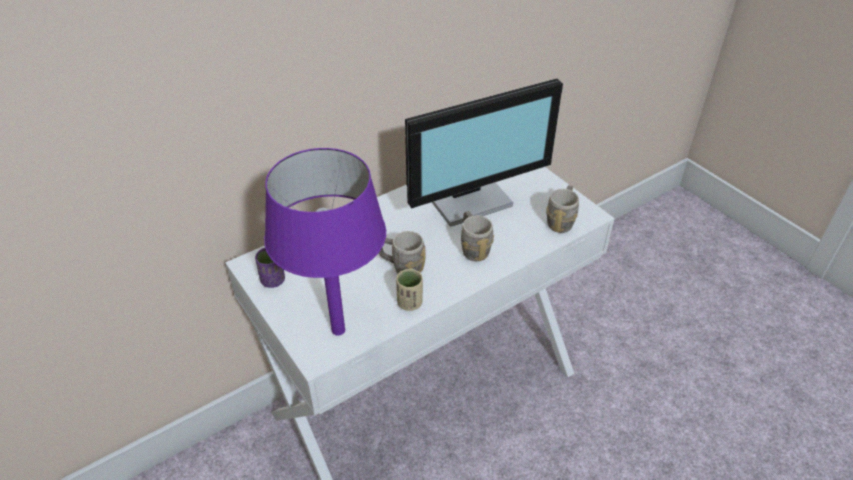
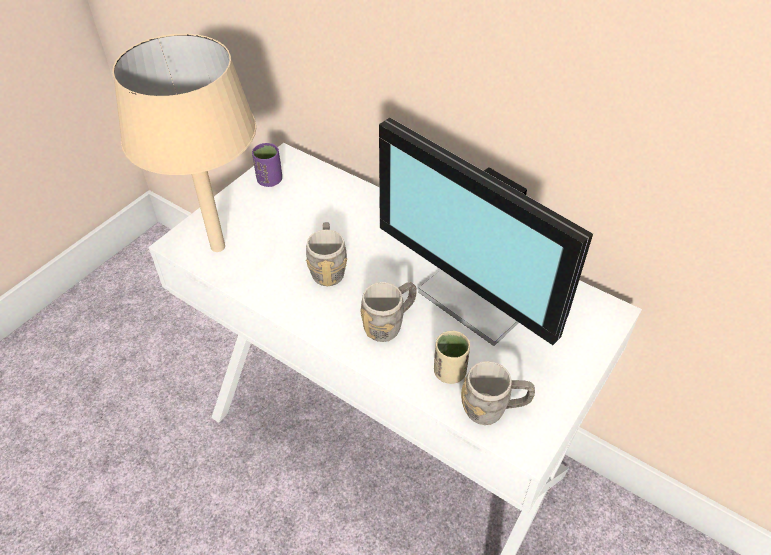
camera: 70 degrees right, 5 degrees up
purple table lamp [264,148,386,336] -> beige table lamp [112,34,256,252]
beige cup [396,269,423,311] -> beige cup moved to [434,331,470,384]

